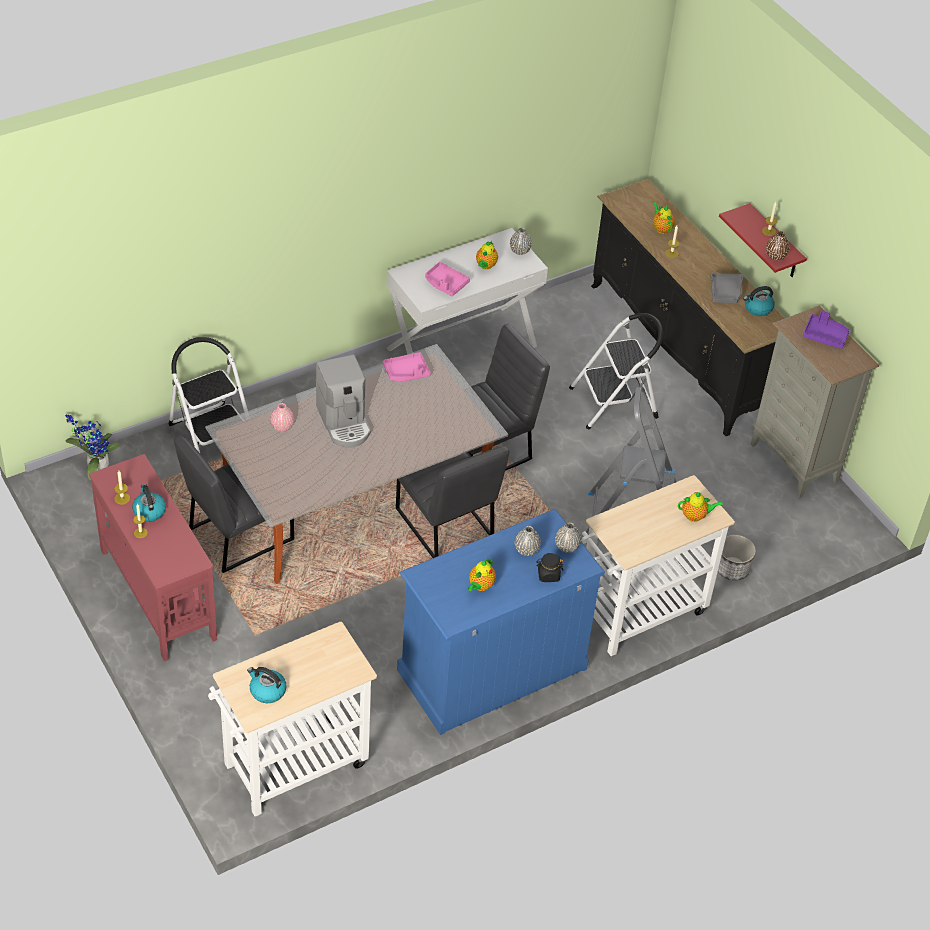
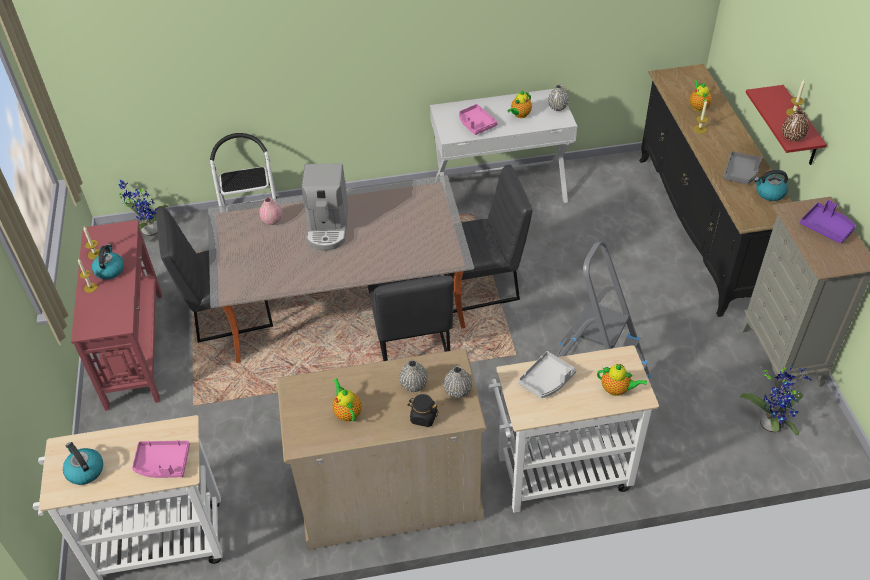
camera: 25 degrees right, 0 degrees up
pink tray [383,352,431,381] -> pink tray moved to [132,440,190,478]
blue dresser [397,509,605,735] -> beige dresser [277,349,487,551]
teapot [468,558,496,591] -> teapot turned 105 degrees clockwise [332,379,362,422]
step ladder [569,313,663,429] -> none
planter [718,535,756,580] -> none
none -> grey tray [518,351,576,398]
none -> potted plant [740,364,811,436]

